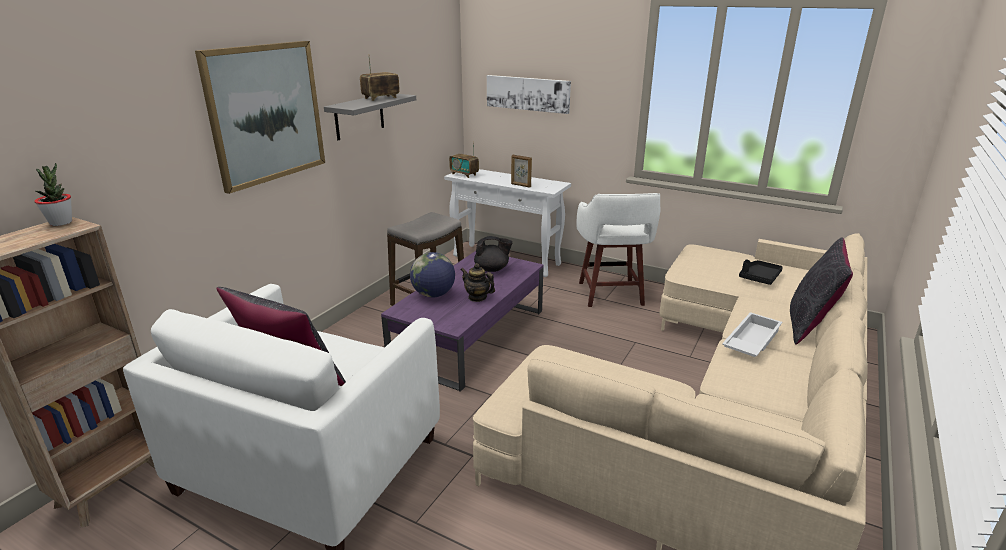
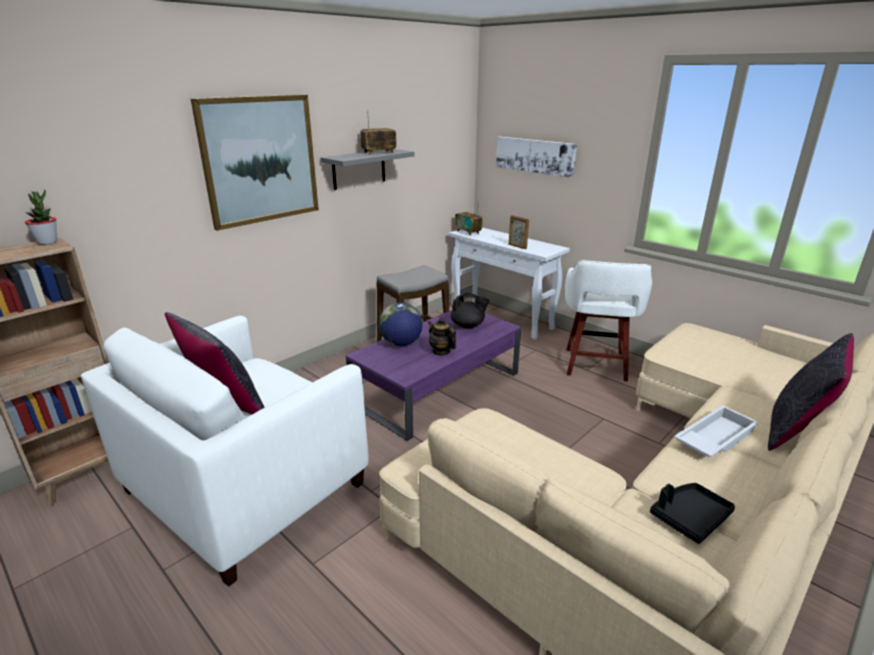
camera: 15 degrees right, 0 degrees up
black tray [739,259,783,285] -> black tray moved to [650,483,735,544]

